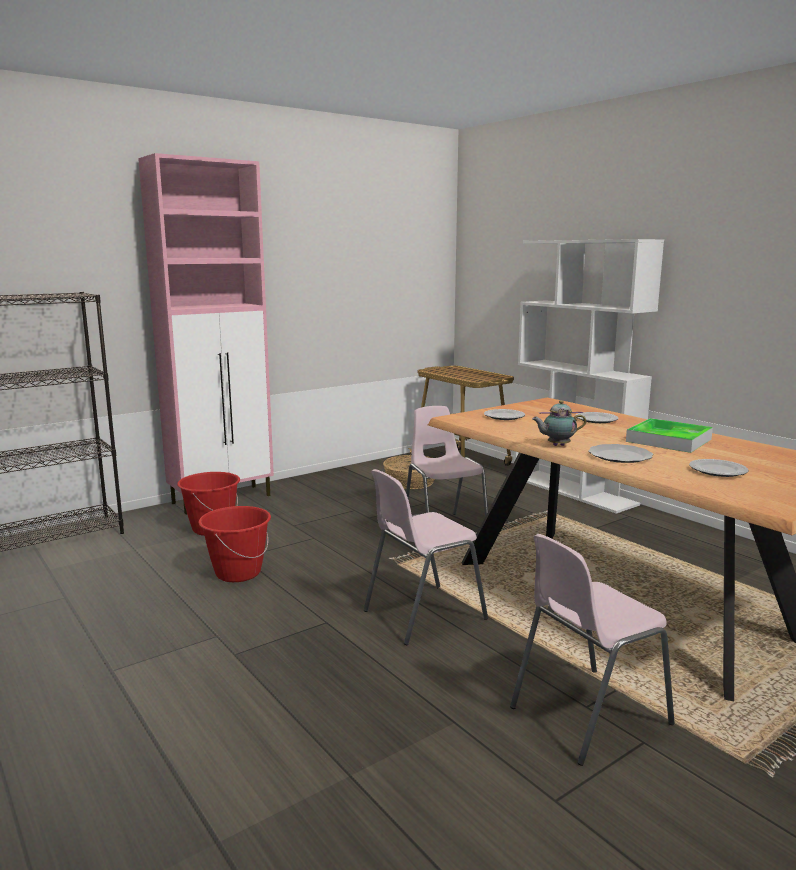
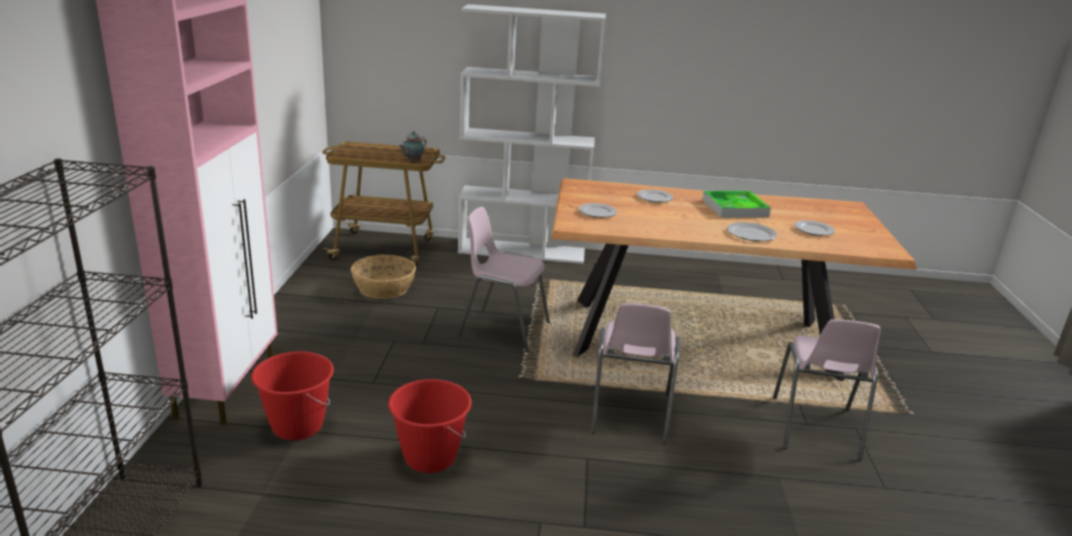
camera: 50 degrees left, 10 degrees up
teapot [532,400,586,446] -> teapot moved to [399,131,426,162]

